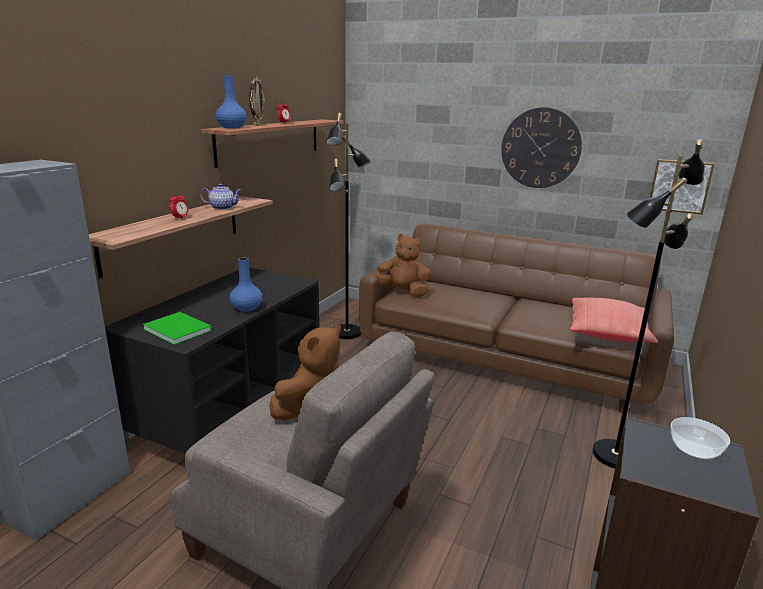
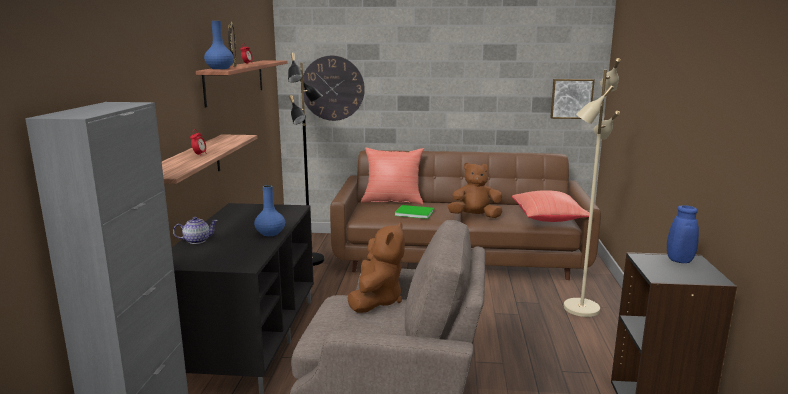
camera: 20 degrees left, 5 degrees down
green book [143,312,212,345] -> green book moved to [395,205,434,219]
teapot [200,183,242,210] -> teapot moved to [173,217,218,244]
brown plush toy [375,234,431,297] -> brown plush toy moved to [447,162,503,218]
wall clock [501,107,582,188] -> wall clock moved to [301,56,365,121]
black floor lamp [593,139,705,468] -> beige floor lamp [564,58,621,317]
bowl [671,417,730,460] -> blue vase [667,205,699,263]
none -> red pillow [361,148,424,205]

